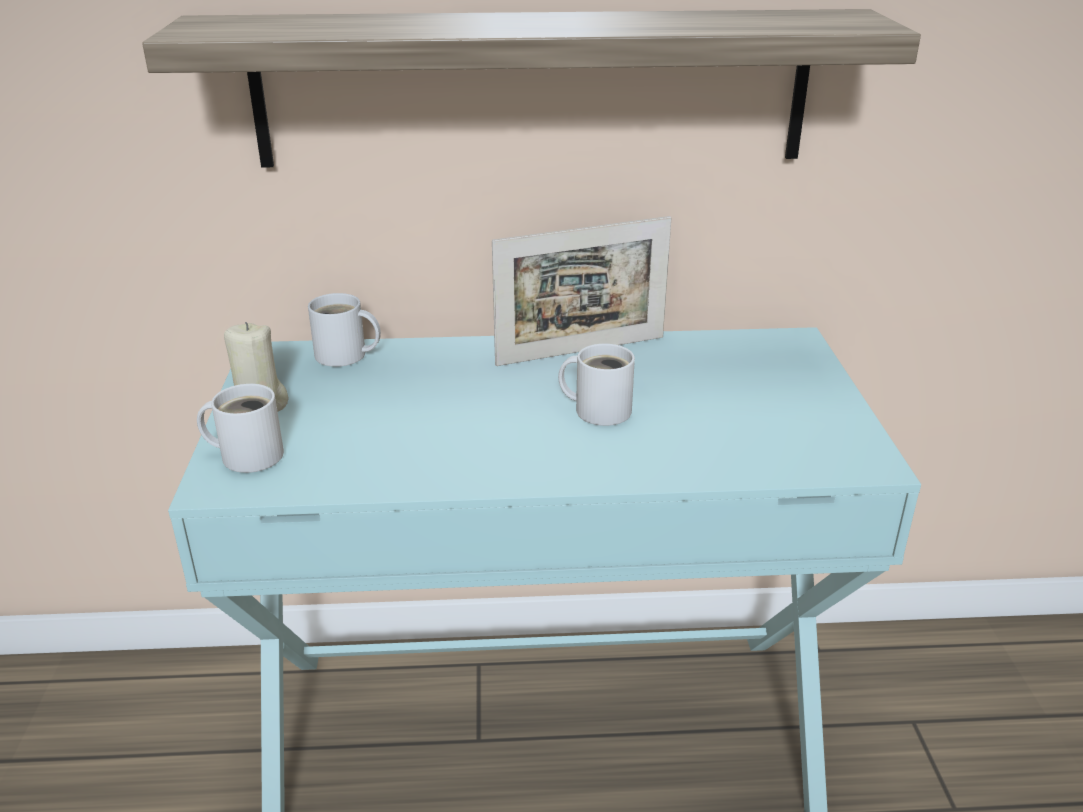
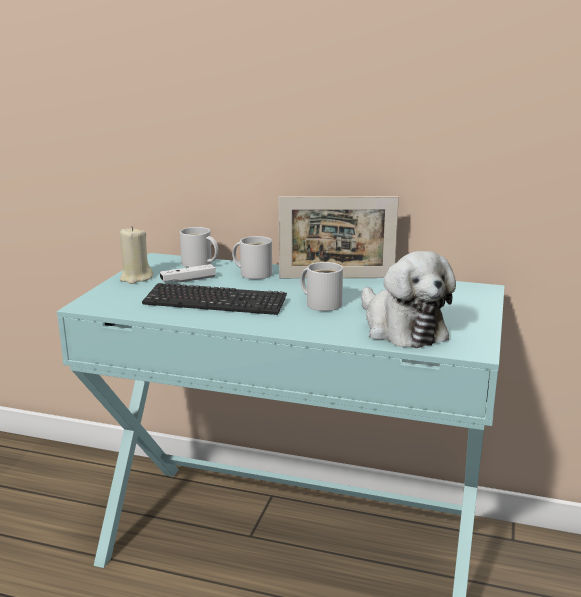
camera: 20 degrees right, 10 degrees down
shelf [142,9,921,168] -> none
white mug [197,384,284,473] -> white mug moved to [232,236,272,279]
none -> keyboard [142,283,287,315]
none -> white game controller [160,264,216,283]
none -> plush toy [361,251,456,348]

